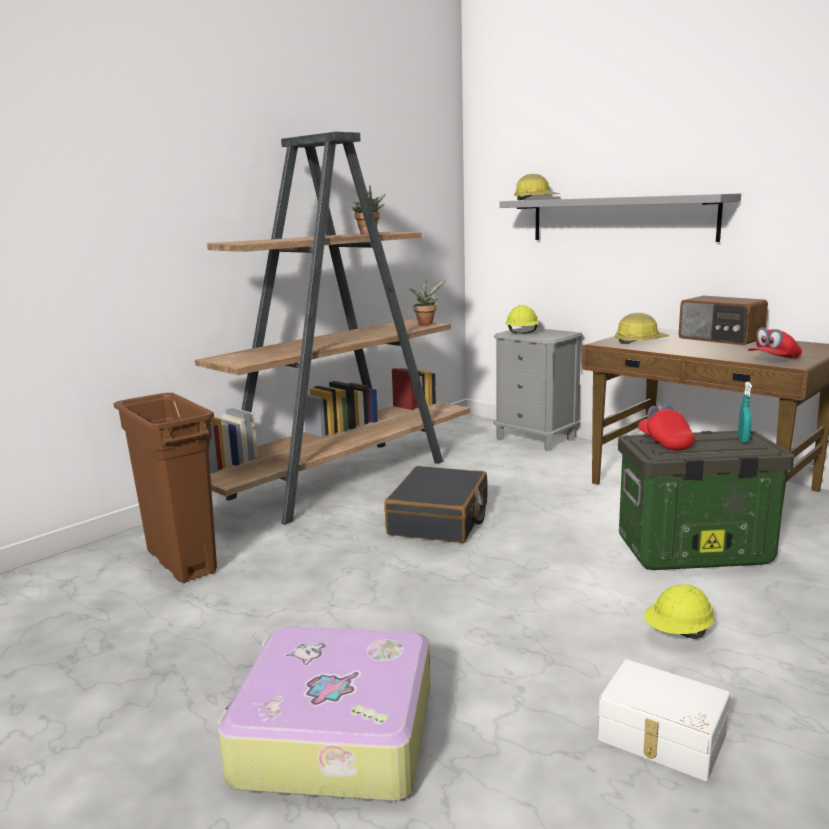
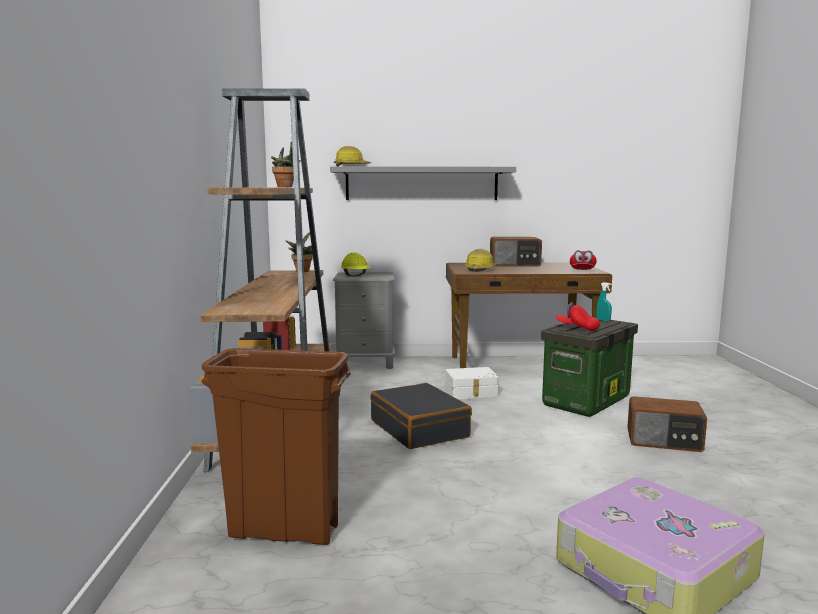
camera: 45 degrees left, 5 degrees down
white storage box [598,659,730,781] -> white storage box moved to [445,367,499,400]
yellow hard hat [644,584,715,639] -> radio [627,396,707,452]

